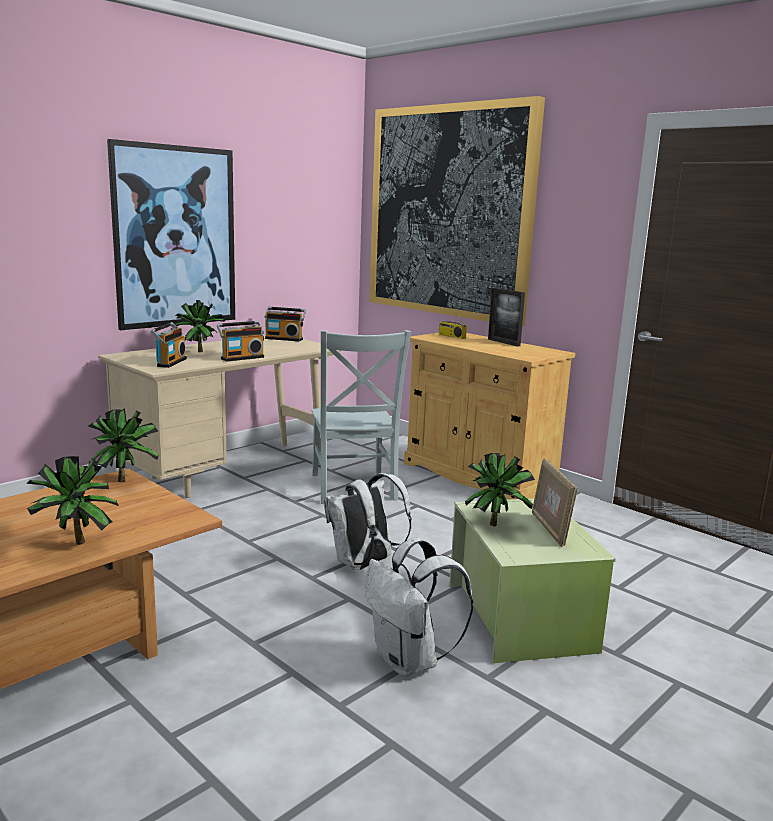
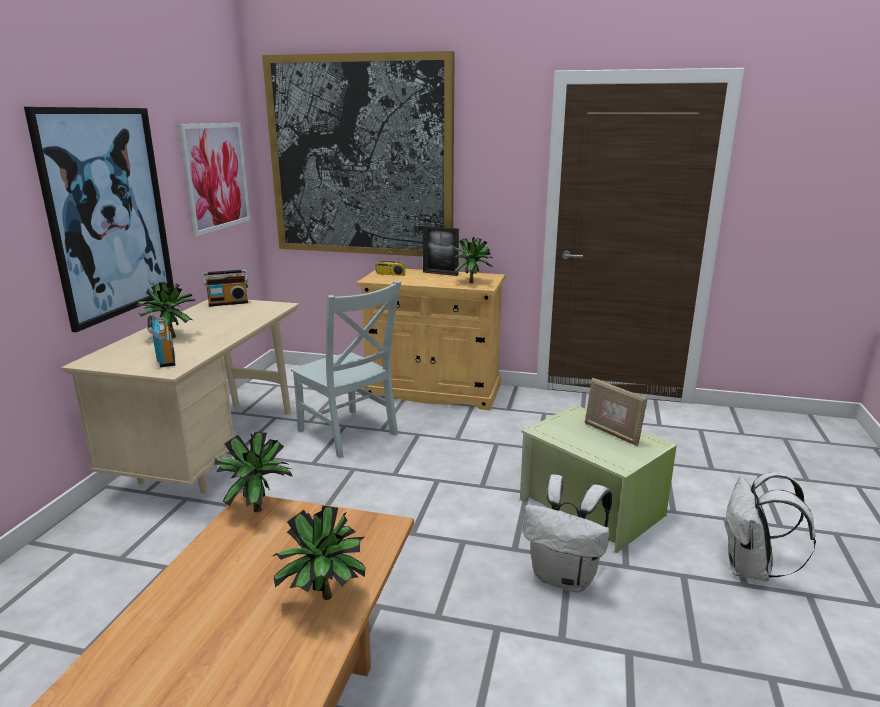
camera: 30 degrees left, 5 degrees up
radio [217,321,264,361] -> none
white backpack [324,473,412,570] -> white backpack moved to [725,472,816,581]
potted plant [465,453,535,526] -> potted plant moved to [452,237,493,283]
none -> picture [179,123,250,236]

